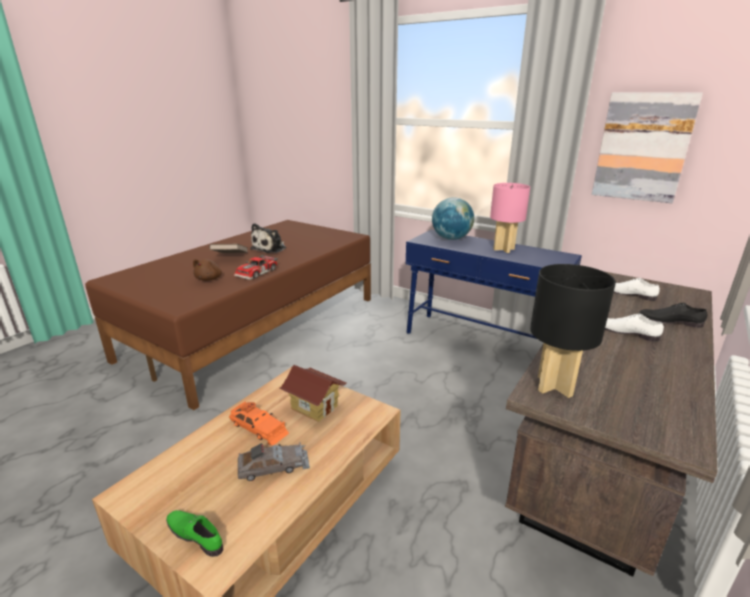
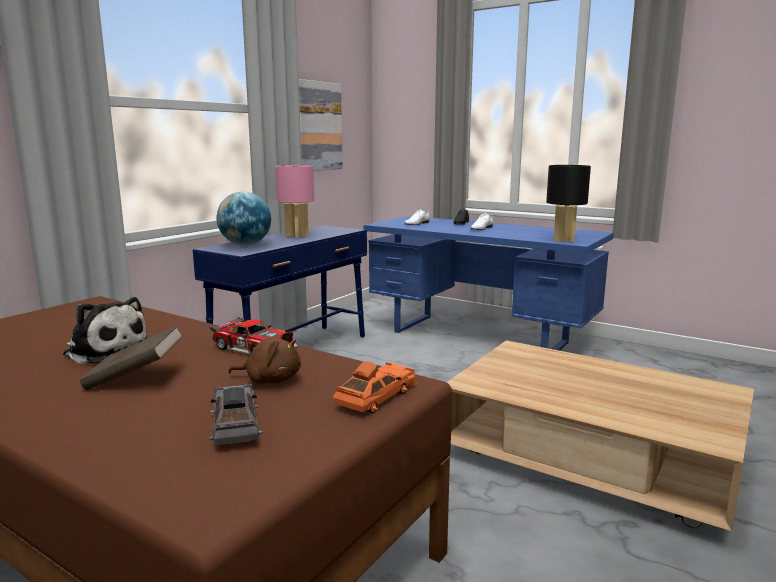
camera: 90 degrees left, 10 degrees down
green shoe [166,510,224,557] -> none
orange toy car [229,402,289,446] -> orange toy car moved to [333,361,418,414]
grey toy car [238,442,310,481] -> grey toy car moved to [208,384,263,445]
toy house [279,365,347,422] -> none
brown desk [505,272,718,577] -> blue desk [363,216,614,351]

